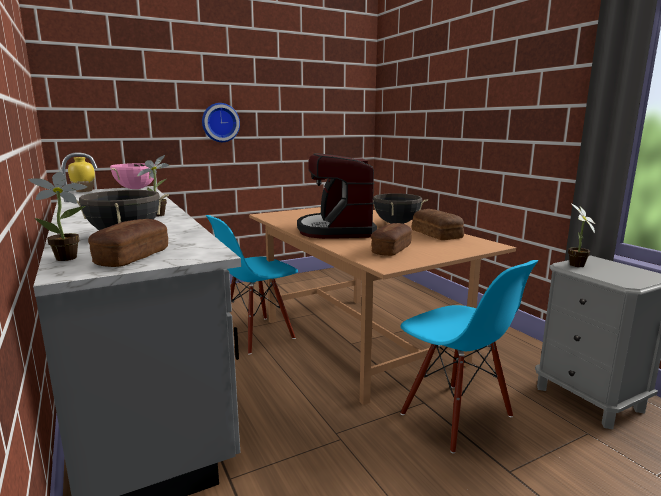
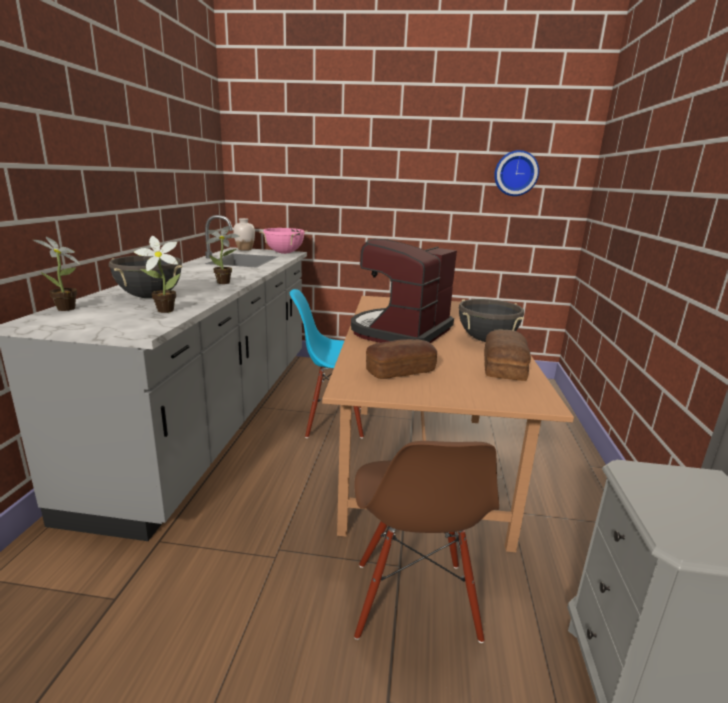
camera: 35 degrees right, 5 degrees up
yellow vase [68,157,95,192] -> white vase [233,218,255,251]
bread [88,219,168,267] -> none
wall clock [202,103,240,142] -> wall clock moved to [494,150,539,196]
blue chair [400,260,538,453] -> brown chair [354,441,499,643]
potted plant [568,204,595,267] -> potted plant moved to [134,236,180,313]

